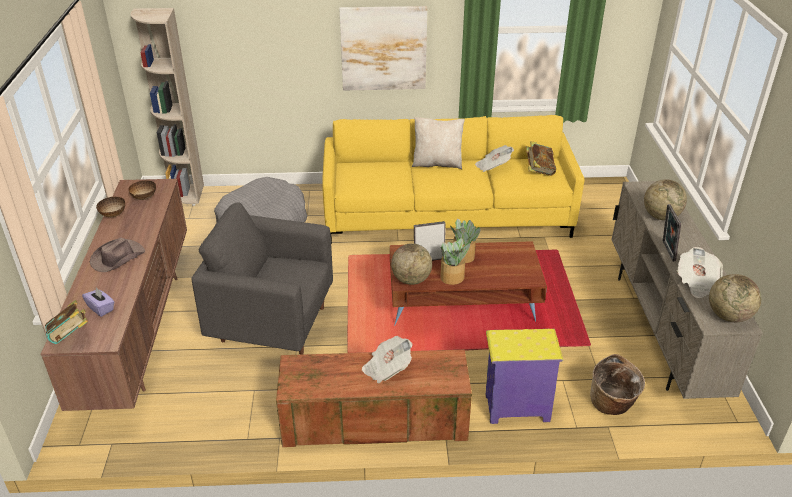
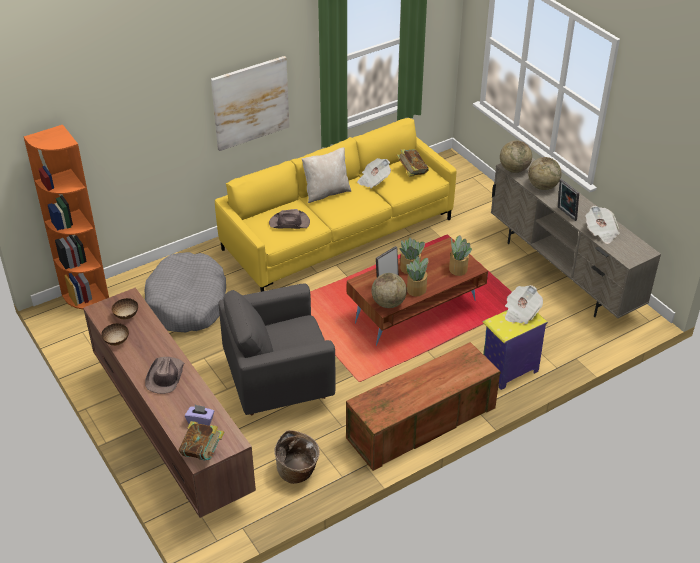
camera: 30 degrees left, 5 degrees up
beige bookcase [131,8,204,206] -> orange bookcase [24,125,109,310]
newspaper [362,336,413,383] -> newspaper moved to [505,285,543,324]
basket [590,354,645,415] -> basket moved to [275,430,320,484]
globe [709,274,761,322] -> globe moved to [500,140,532,173]
none -> brown hat [269,209,310,229]
none -> potted plant [449,235,472,276]

